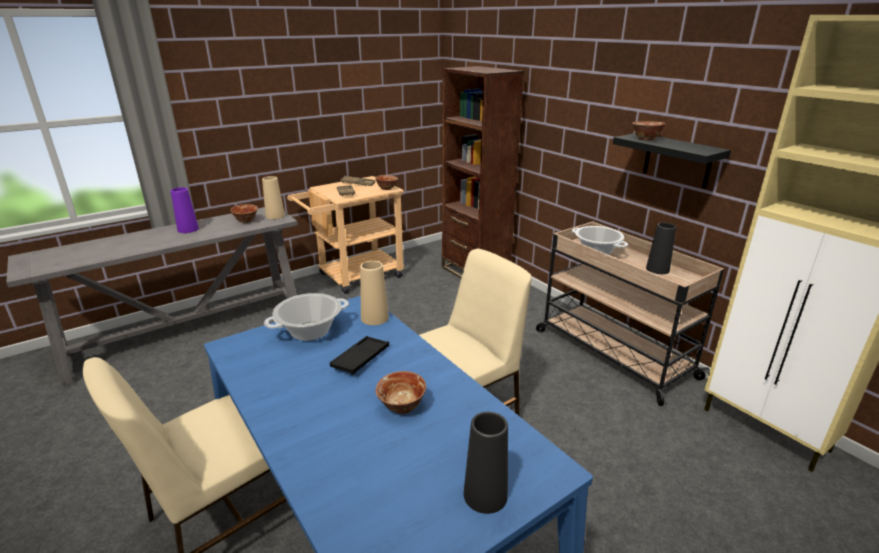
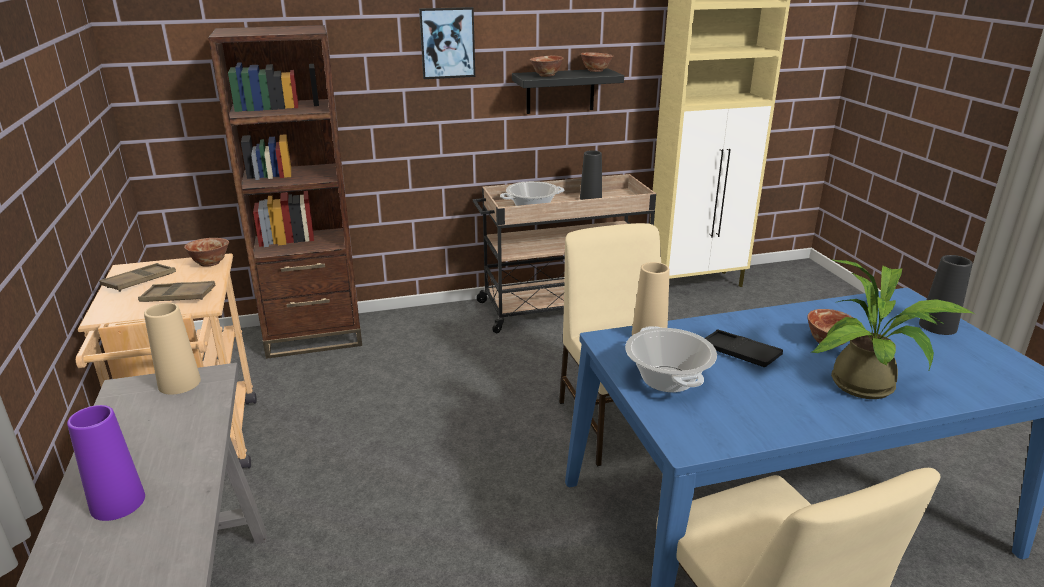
camera: 70 degrees left, 0 degrees up
bowl [230,204,258,223] -> bowl moved to [581,52,613,72]
none -> picture [419,7,475,79]
none -> potted plant [812,259,975,399]

